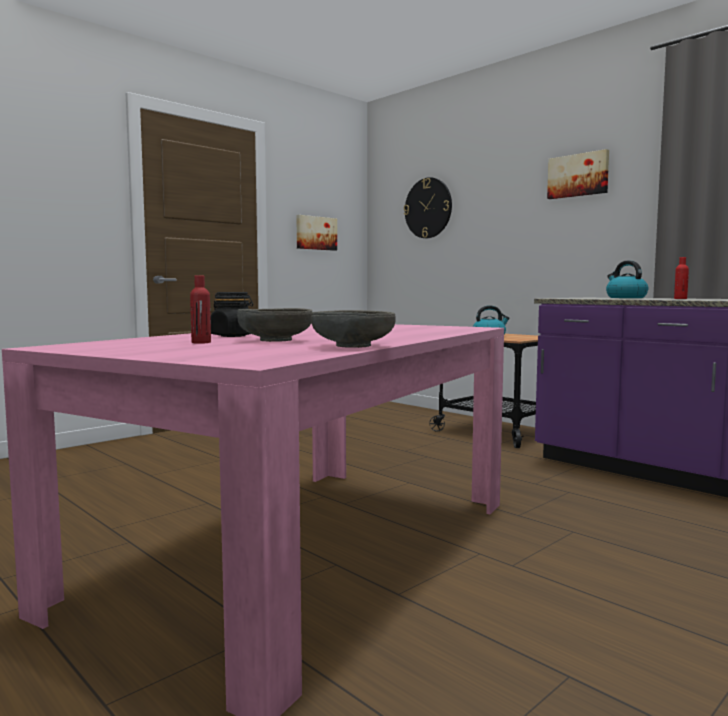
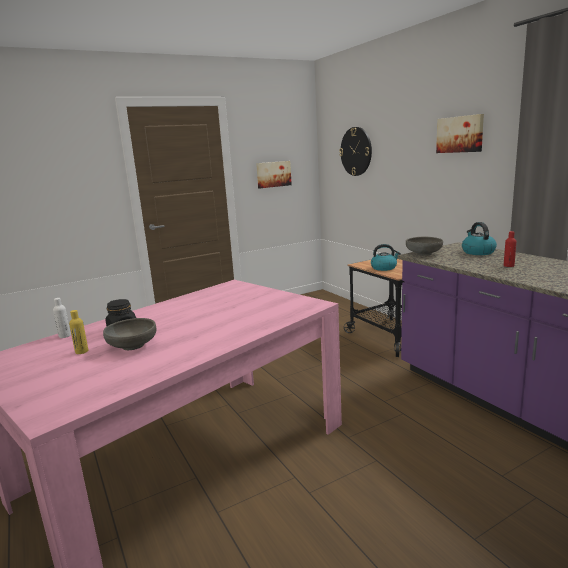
camera: 15 degrees right, 10 degrees up
red bottle [190,275,211,344] -> yellow bottle [69,310,88,354]
grey bowl [311,310,395,348] -> grey bowl moved to [406,237,443,256]
none -> white bottle [53,298,71,338]

